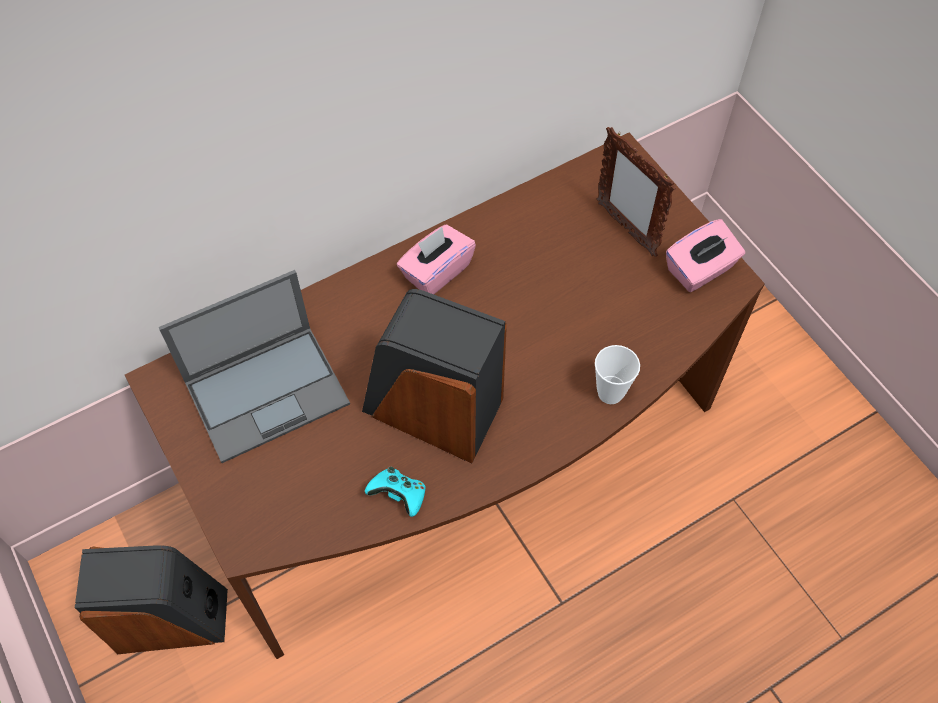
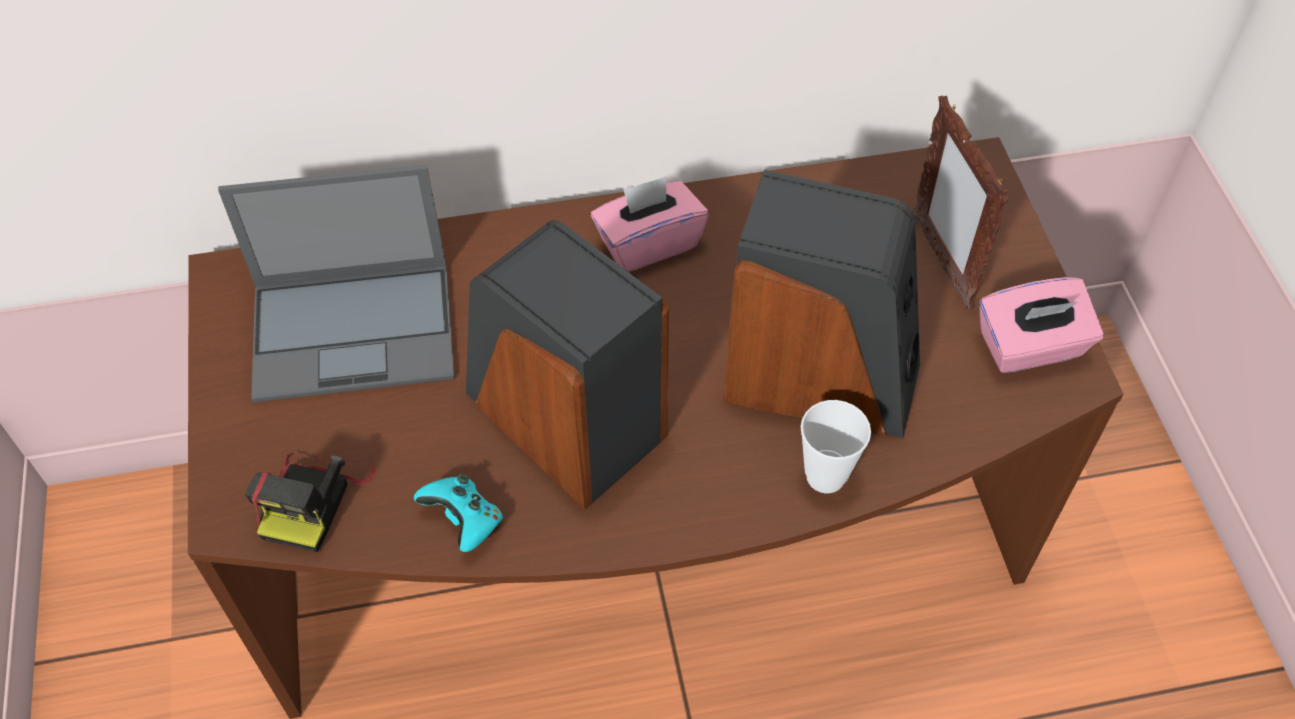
camera: 20 degrees right, 5 degrees down
speaker [75,545,228,654] -> speaker moved to [723,170,920,439]
none -> camera [245,452,375,552]

